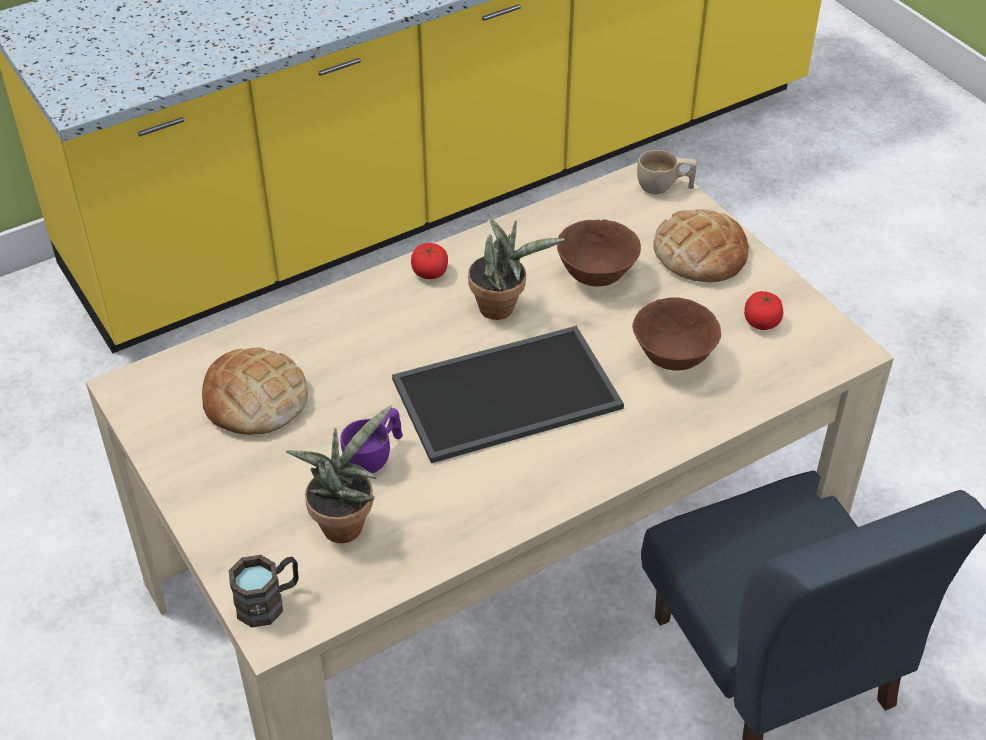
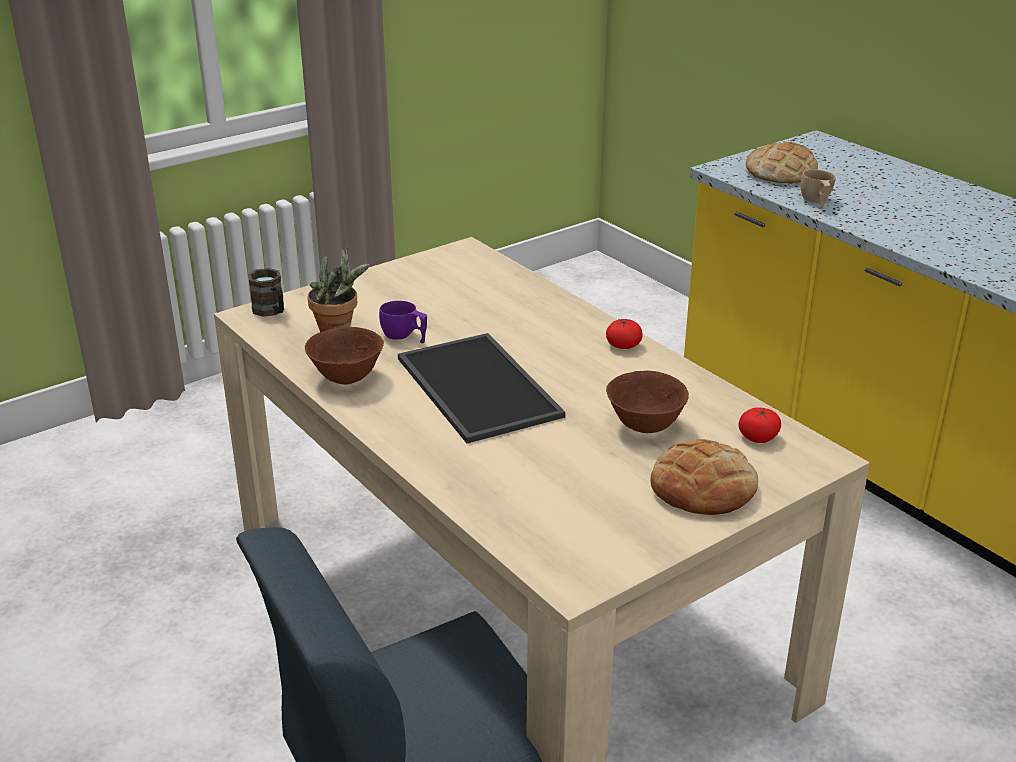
camera: 85 degrees right, 15 degrees down
bread [202,347,308,435] -> bread moved to [746,142,818,183]
potted plant [468,215,565,320] -> none
brown bowl [632,297,721,370] -> brown bowl moved to [305,327,384,385]
beige cup [637,150,697,194] -> beige cup moved to [801,169,836,209]
tomato [744,291,783,330] -> tomato moved to [739,407,781,443]

